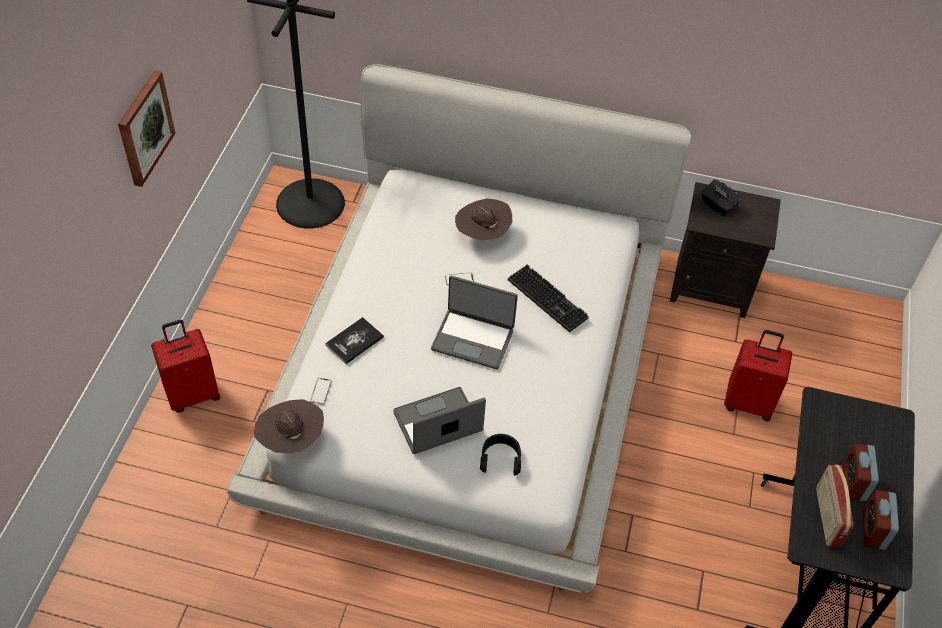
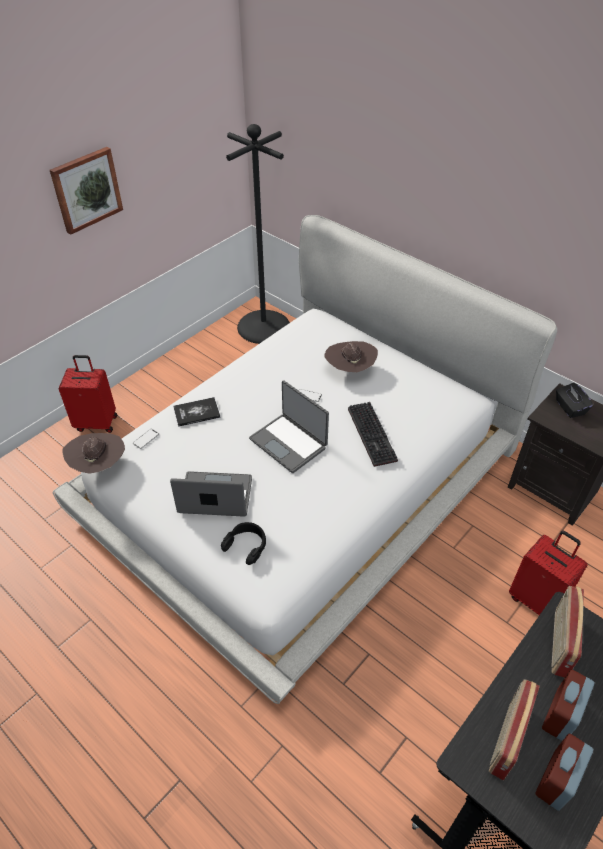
camera: 30 degrees right, 5 degrees down
none -> radio [551,586,584,678]

